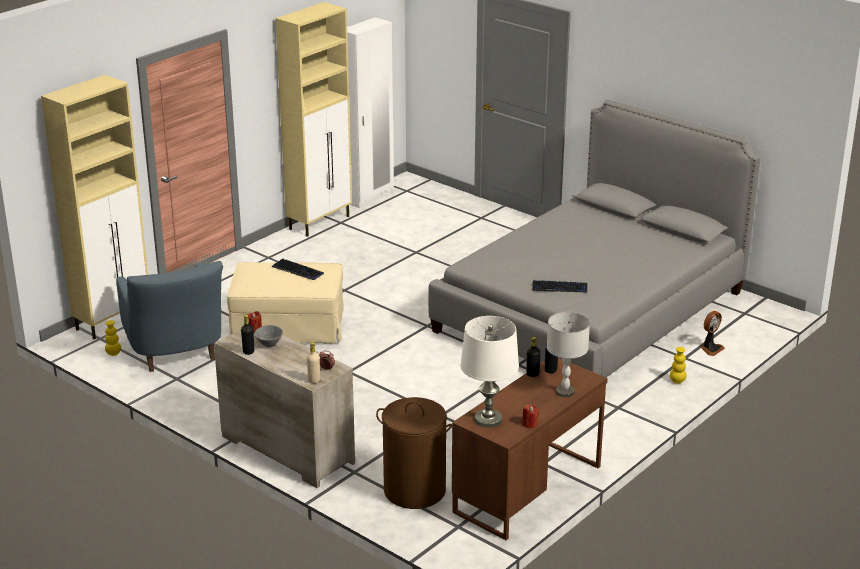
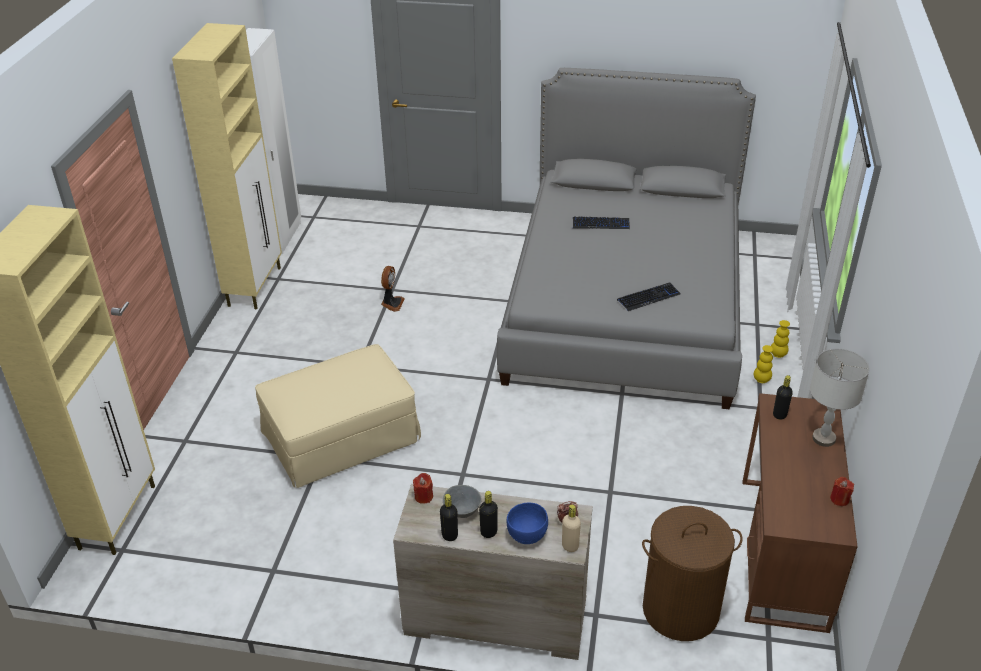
camera: 30 degrees left, 10 degrees up
yellow vase [105,320,121,356] -> yellow vase moved to [754,345,773,383]
blue armchair [116,261,223,372] -> none
keyboard [272,259,324,280] -> keyboard moved to [573,216,630,229]
white table lamp [460,316,519,428] -> none
black bottle [526,337,541,377] -> black bottle moved to [479,491,498,538]
fan [700,311,725,356] -> fan moved to [381,266,405,312]
none -> blue bowl [507,503,548,544]

